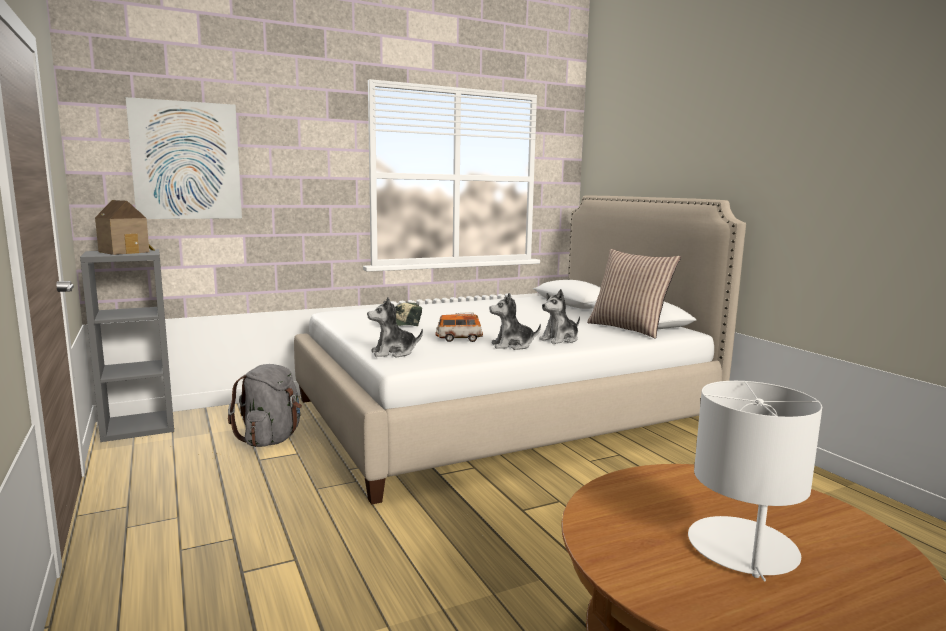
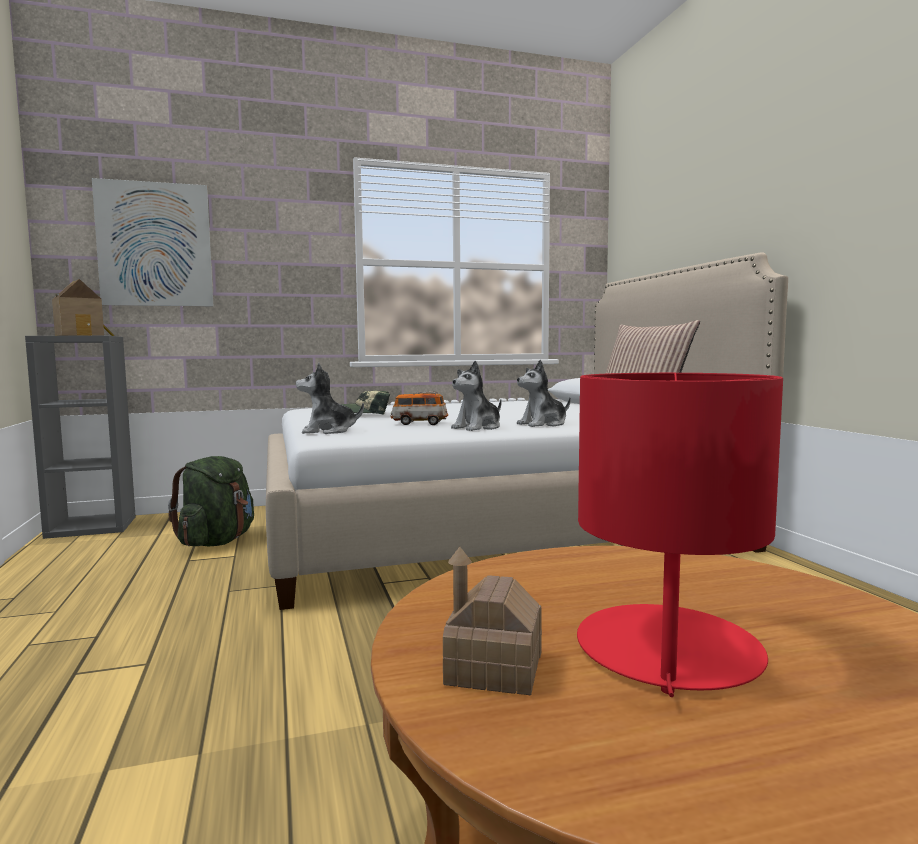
camera: 10 degrees right, 5 degrees down
grey backpack [228,364,302,447] -> green backpack [168,456,254,546]
plush toy [489,293,541,350] -> plush toy turned 45 degrees counterclockwise [451,361,502,431]
white table lamp [688,381,822,581] -> red table lamp [577,373,783,697]
none -> toy house [443,547,542,695]

